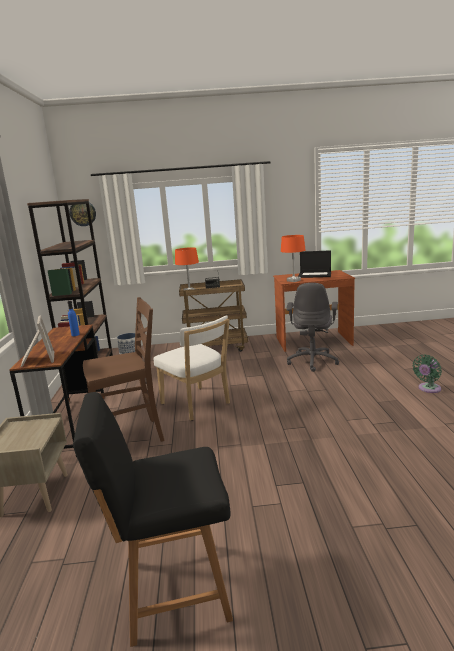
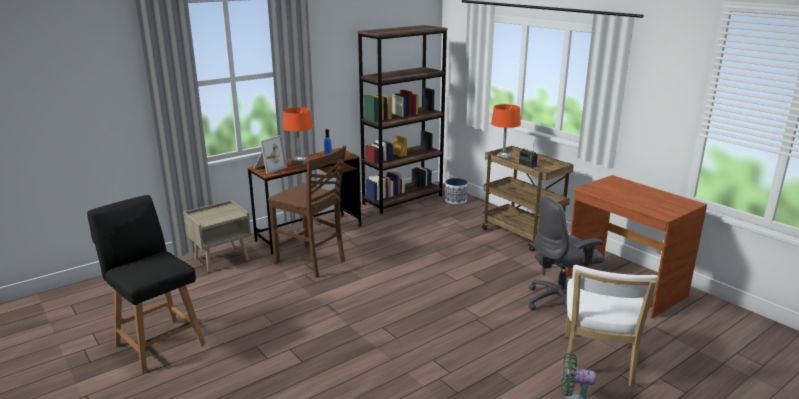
camera: 55 degrees right, 5 degrees up
wall clock [69,202,96,226] -> none
white chair [154,315,230,420] -> white chair moved to [564,265,658,387]
orange table lamp [281,235,306,282] -> orange table lamp moved to [283,107,313,165]
laptop [298,250,331,278] -> none

